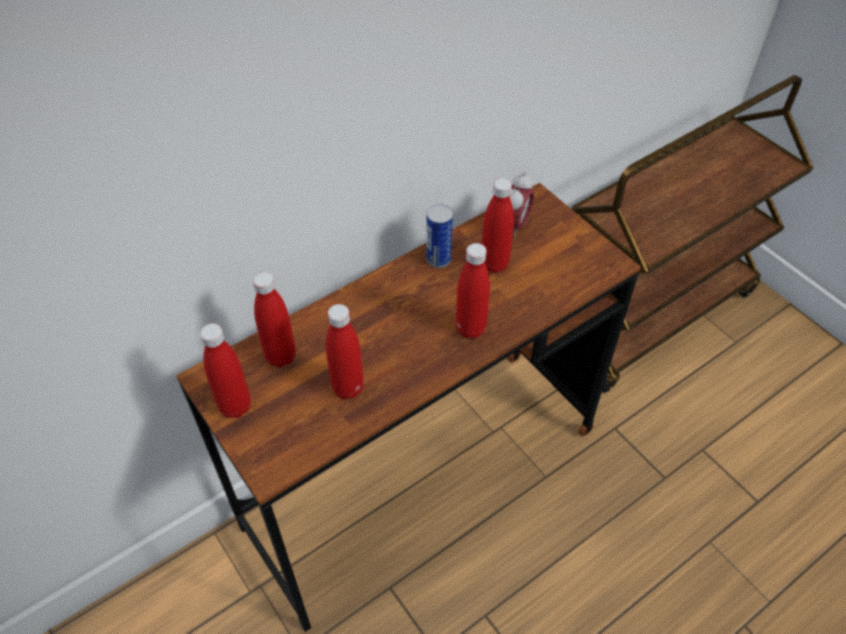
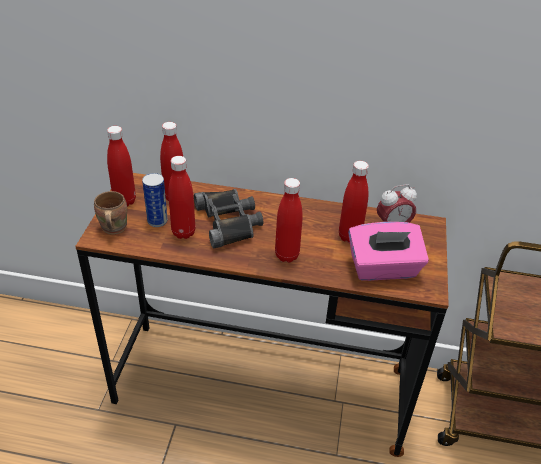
camera: 45 degrees right, 10 degrees down
can [426,204,453,268] -> can moved to [142,173,168,227]
none -> brown mug [94,191,127,234]
none -> black binoculars [194,189,263,248]
none -> pink tissue box [348,222,429,281]

